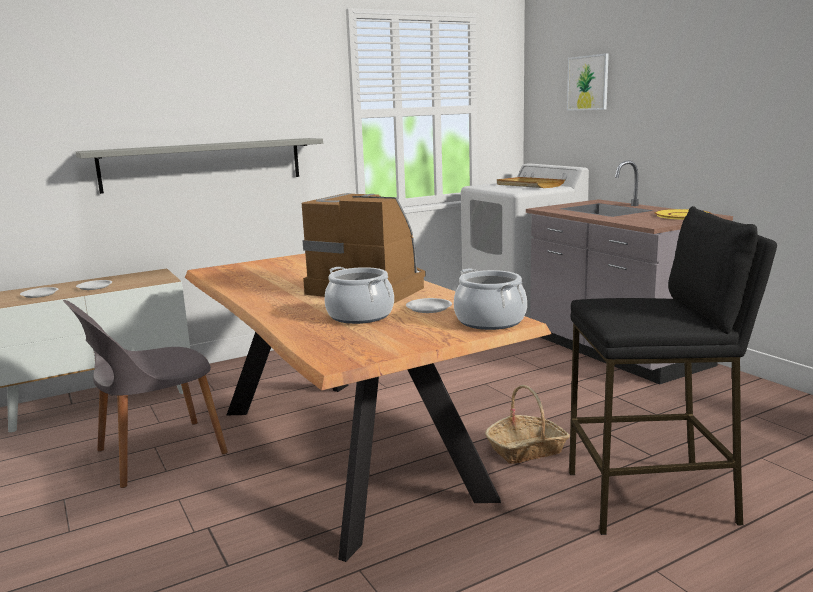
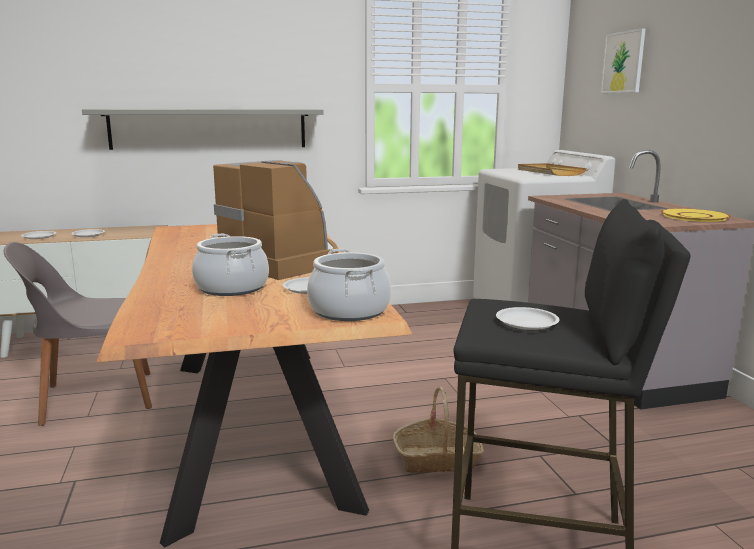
camera: 15 degrees right, 0 degrees up
none -> white plate [496,307,559,330]

